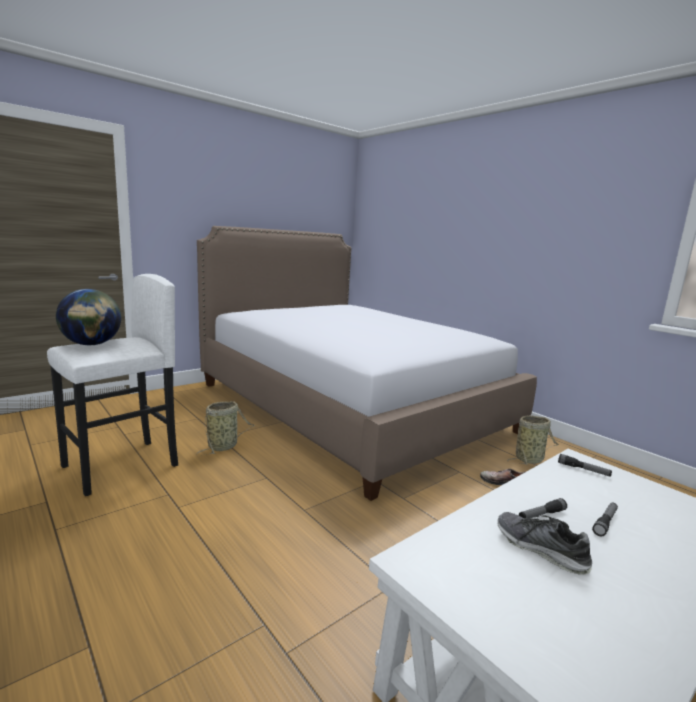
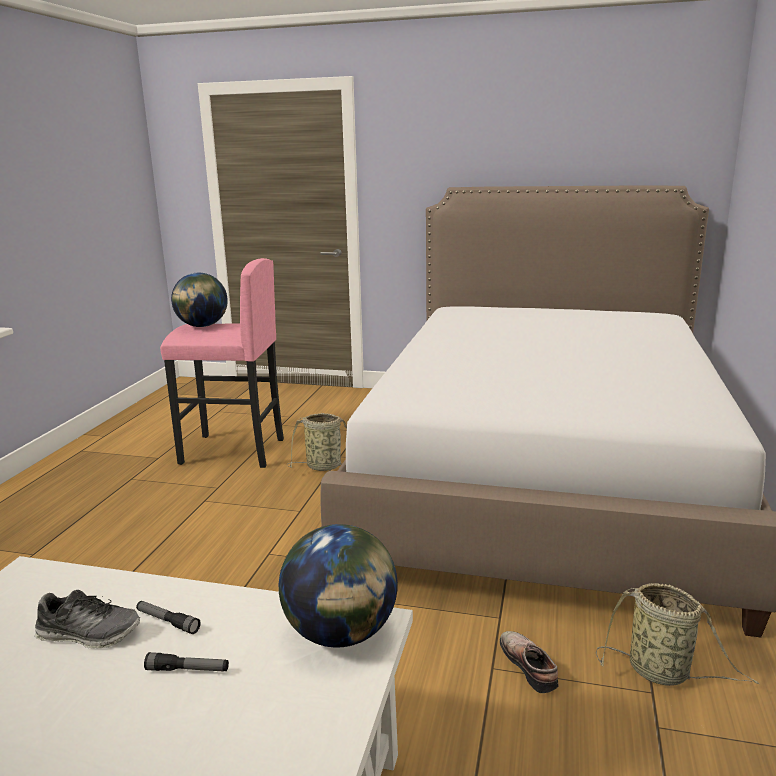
camera: 55 degrees right, 5 degrees up
white stool [47,274,178,496] -> pink stool [160,258,284,468]
shoe [497,512,592,575] -> shoe turned 90 degrees clockwise [35,590,141,648]
flashlight [558,454,612,477] -> globe [279,524,398,648]

